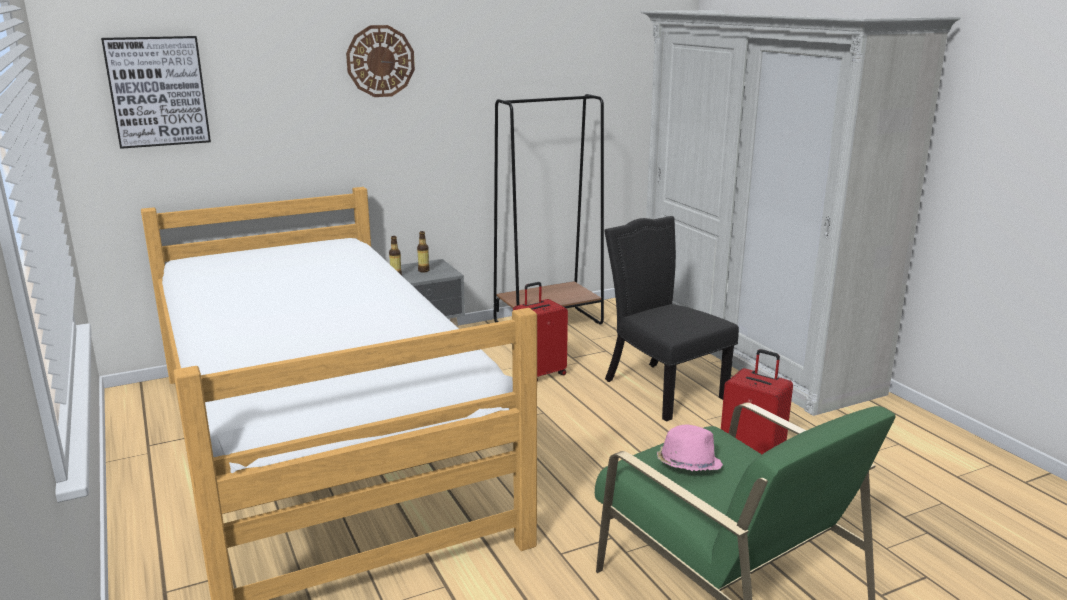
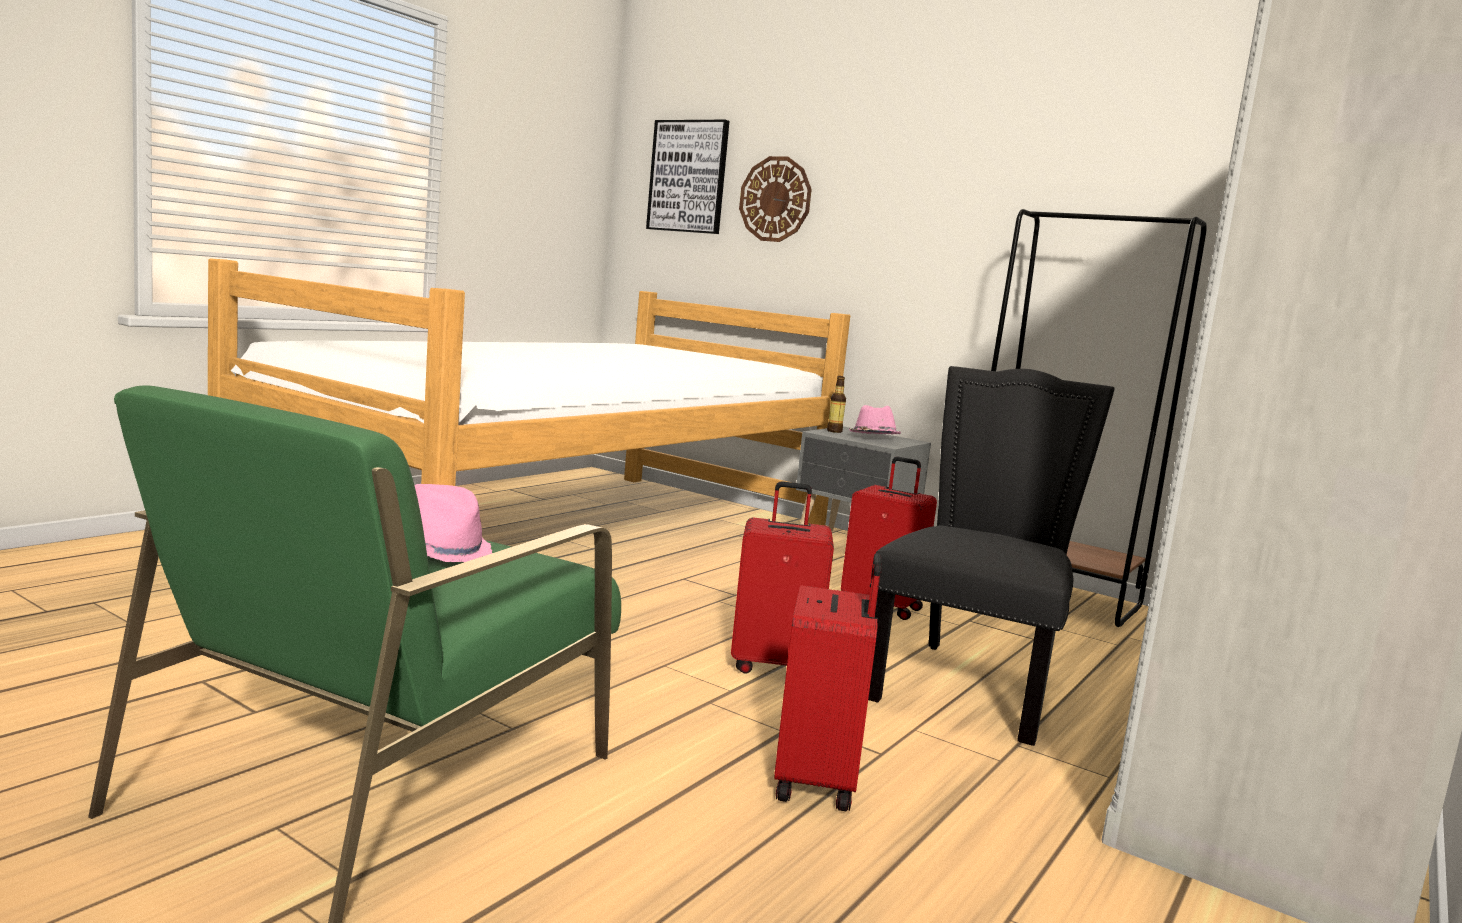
camera: 60 degrees right, 10 degrees down
wall clock [346,25,415,97] -> wall clock moved to [739,156,812,242]
bottle [417,231,430,272] -> pink hat [849,405,901,435]
none -> red suitcase [731,481,834,674]

